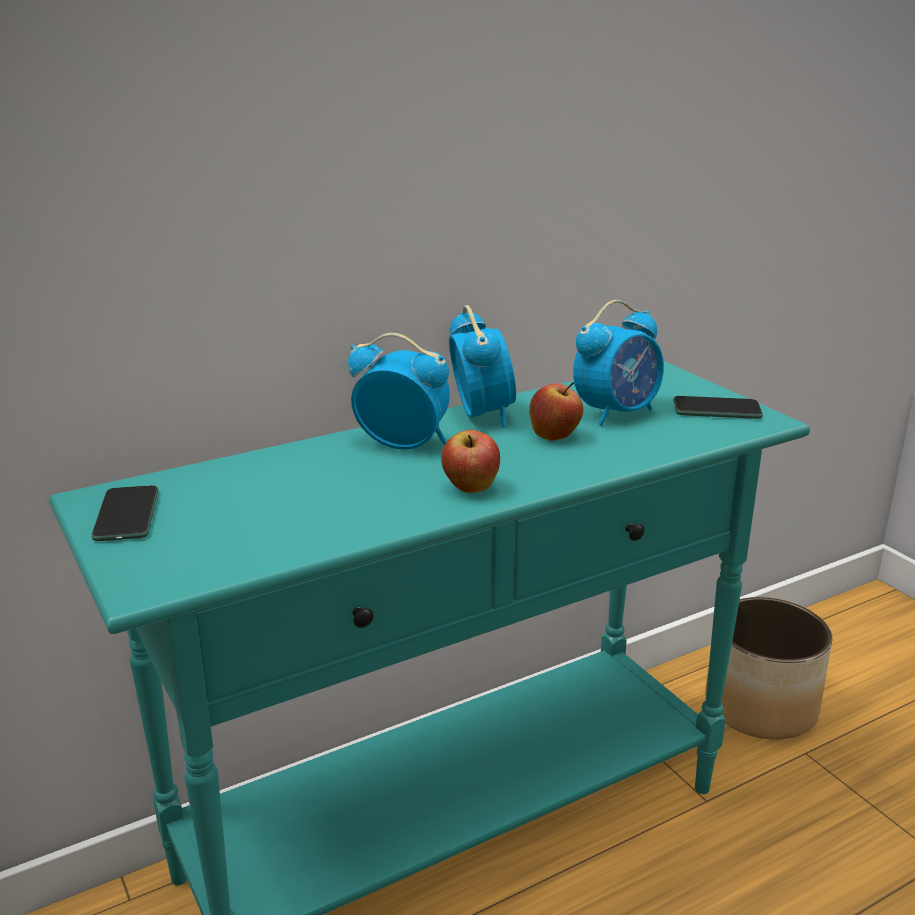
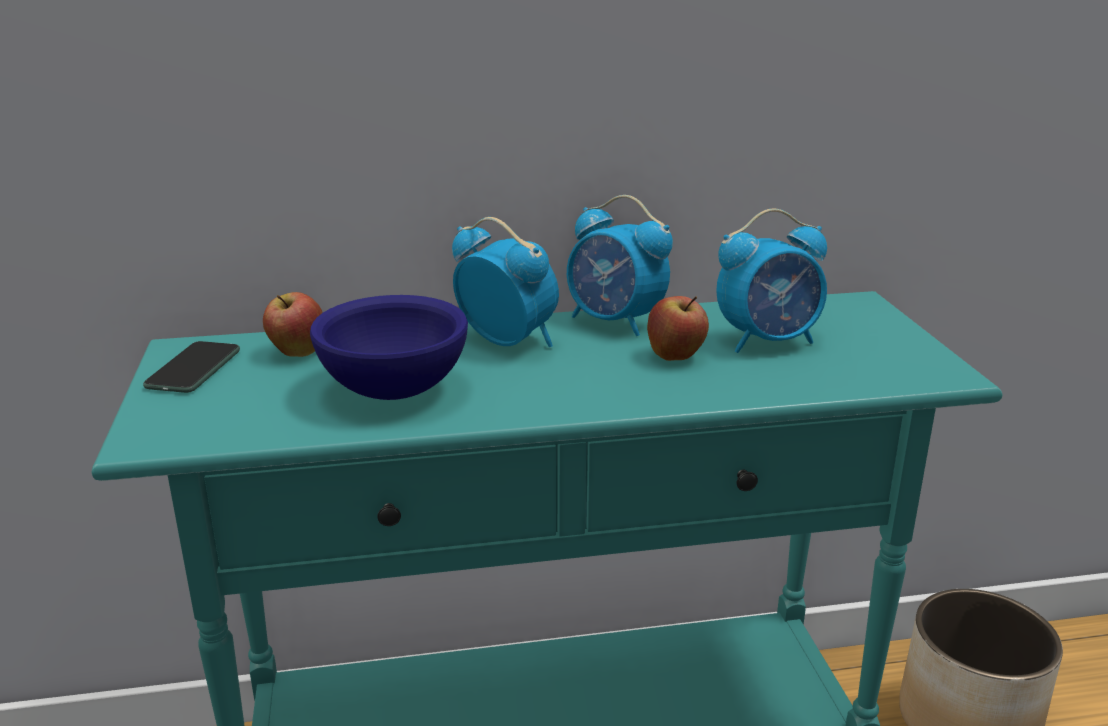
camera: 20 degrees right, 0 degrees up
apple [441,430,500,493] -> apple moved to [263,292,323,357]
alarm clock [449,305,516,428] -> alarm clock turned 120 degrees clockwise [567,195,673,336]
phone [673,396,763,419] -> none
none -> blue bowl [310,295,468,400]

